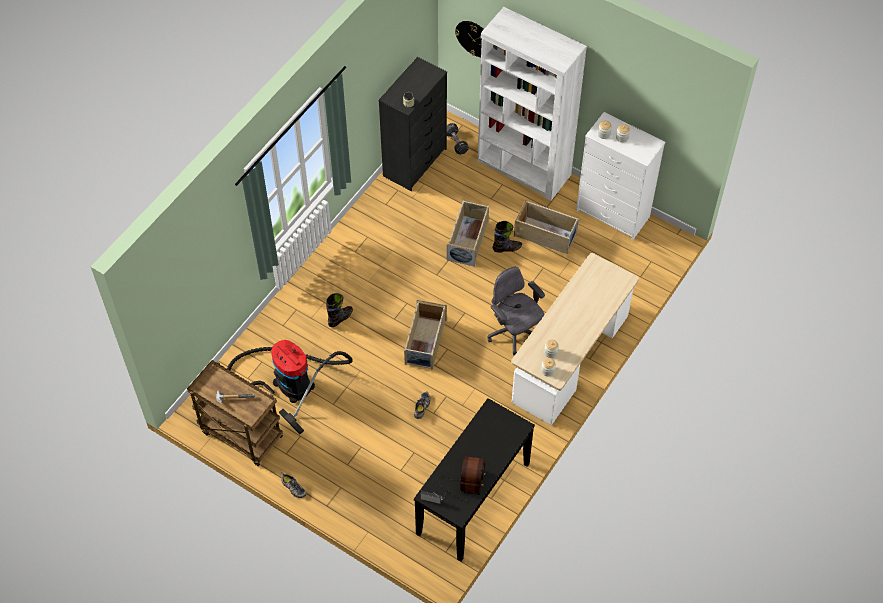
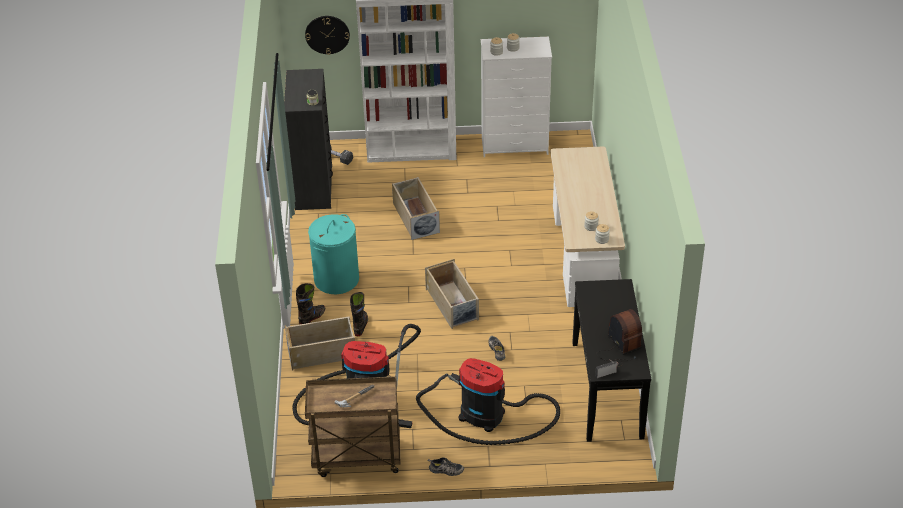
camera: 35 degrees left, 15 degrees down
grey office chair [488,267,545,356] -> none
black boot [493,221,522,253] -> black boot moved to [296,283,325,324]
beige storage box [514,199,579,254] -> beige storage box moved to [285,316,355,371]
none -> turquoise laundry basket [308,214,359,294]
none -> vacuum cleaner [416,358,560,445]

